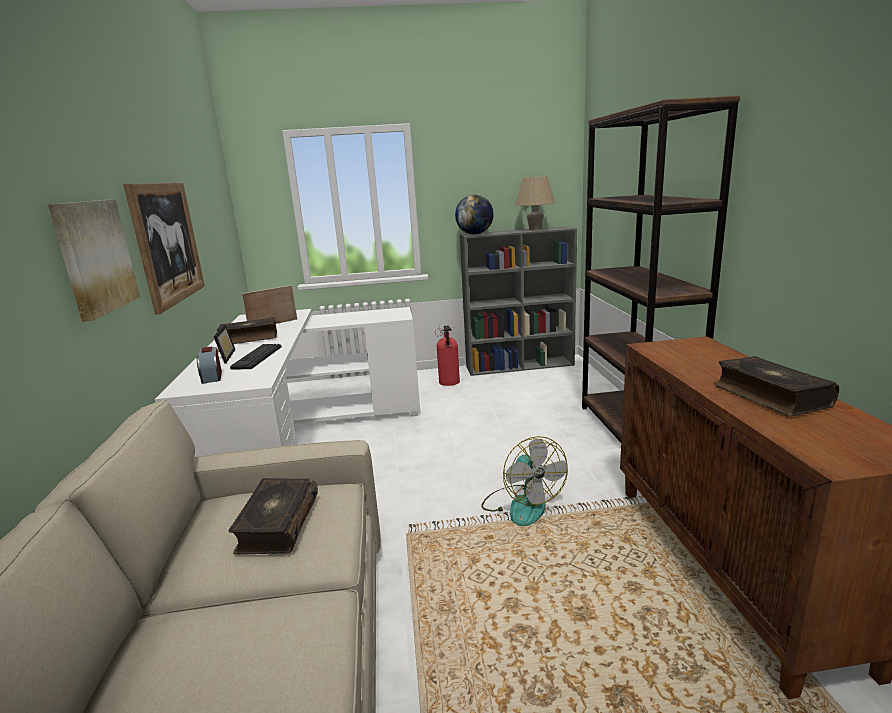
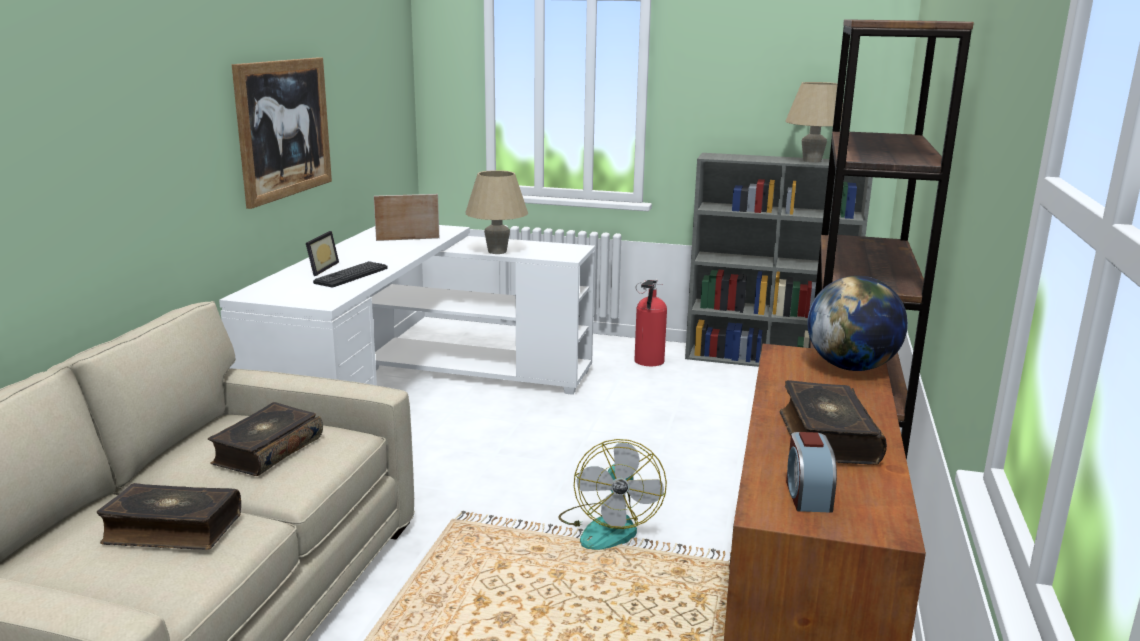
camera: 20 degrees right, 0 degrees up
picture [48,199,140,322] -> none
alarm clock [196,346,222,384] -> alarm clock moved to [786,432,837,513]
book [217,317,277,344] -> book moved to [97,483,241,550]
globe [455,195,494,234] -> globe moved to [807,276,908,371]
none -> beige table lamp [465,170,528,254]

